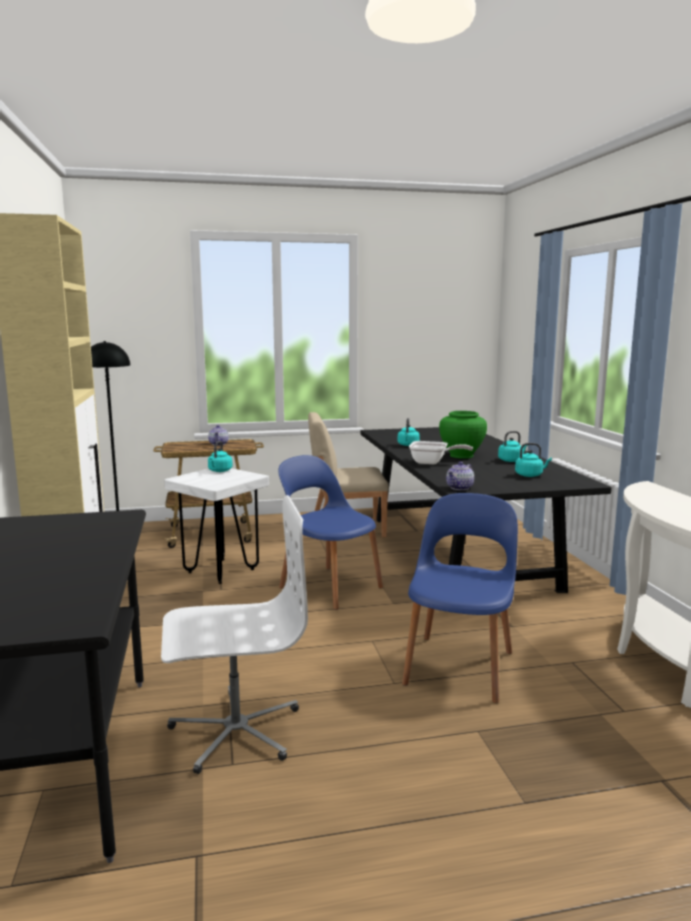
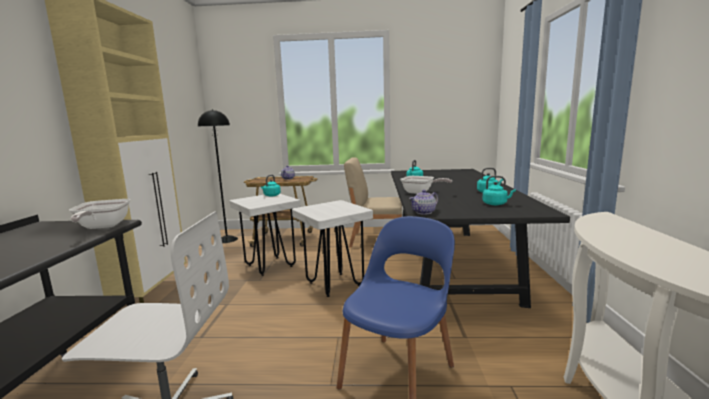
camera: 15 degrees right, 0 degrees up
blue chair [278,455,383,610] -> white stool [292,200,373,297]
green vase [439,411,487,459] -> none
none -> frying pan [69,199,131,229]

